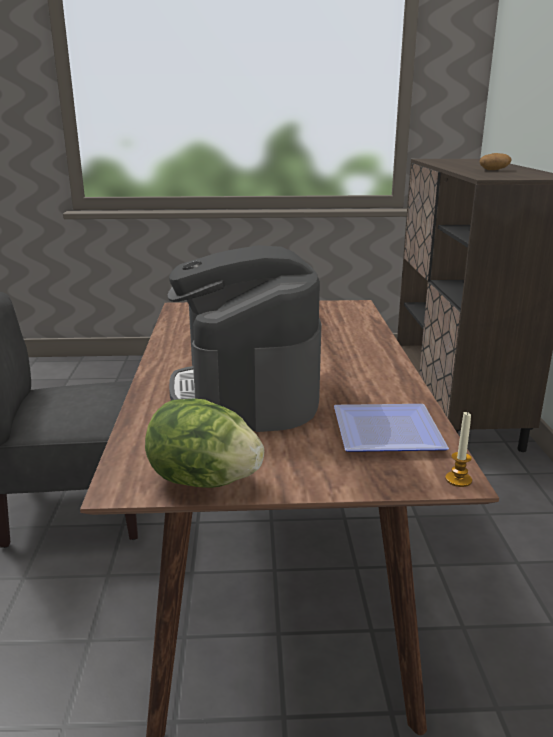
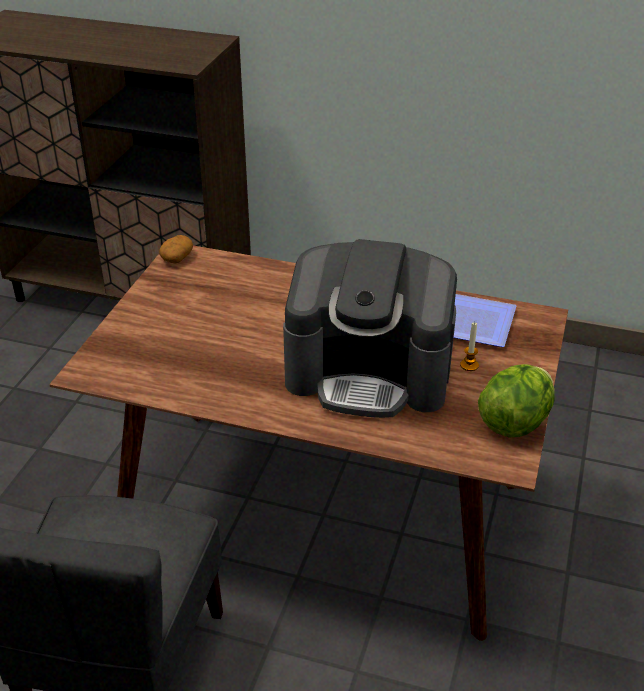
camera: 70 degrees left, 15 degrees up
candle [445,411,472,487] -> candle moved to [460,322,479,371]
potato [479,153,511,170] -> potato moved to [159,235,193,264]

